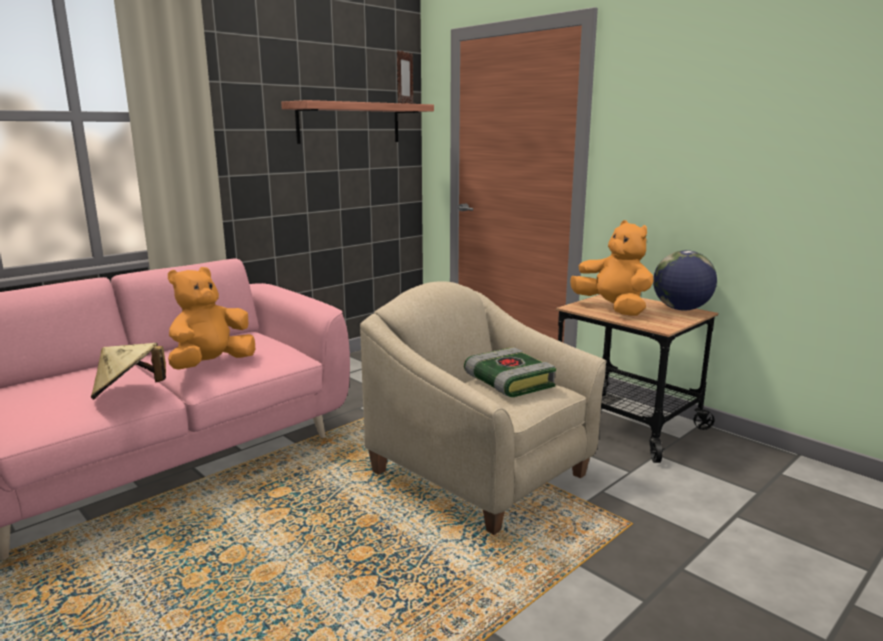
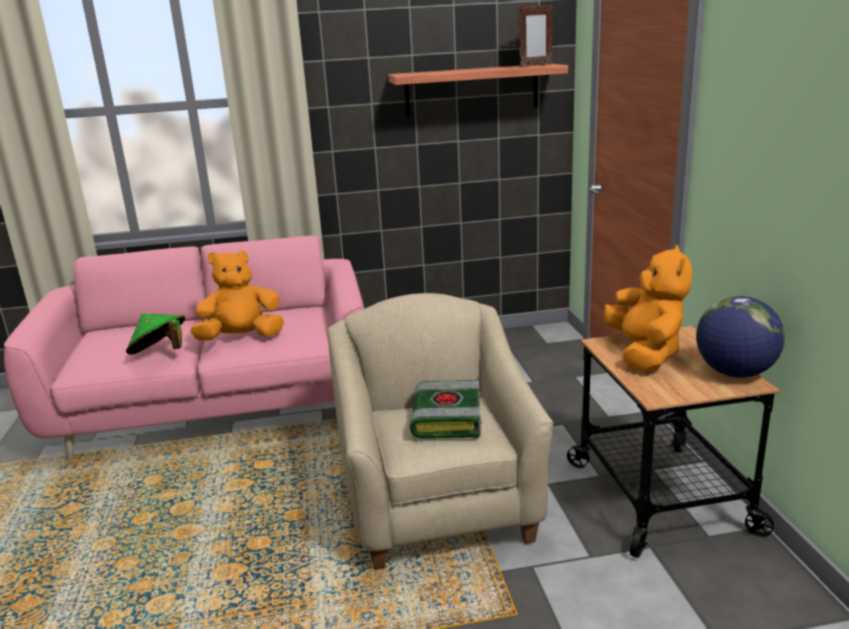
camera: 35 degrees right, 5 degrees up
beige hat [91,343,166,400] -> green hat [126,314,185,355]

